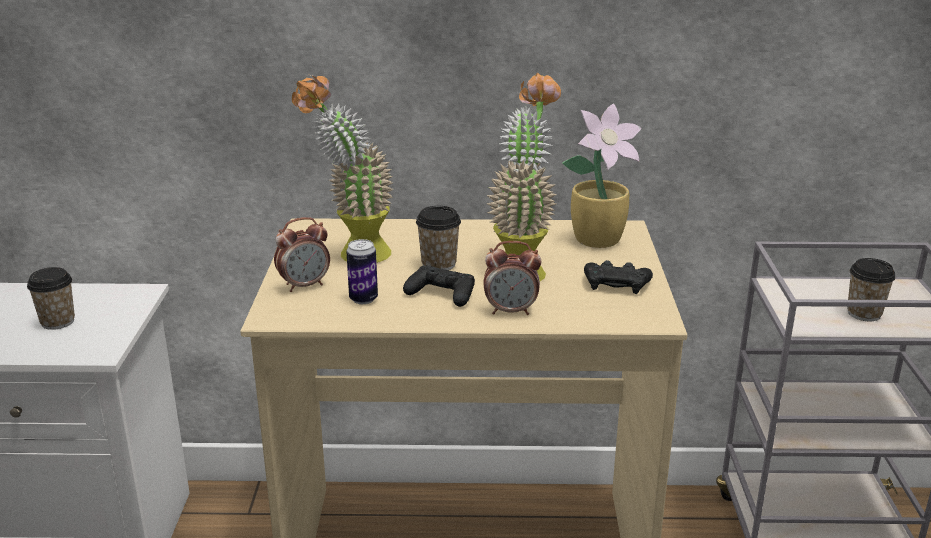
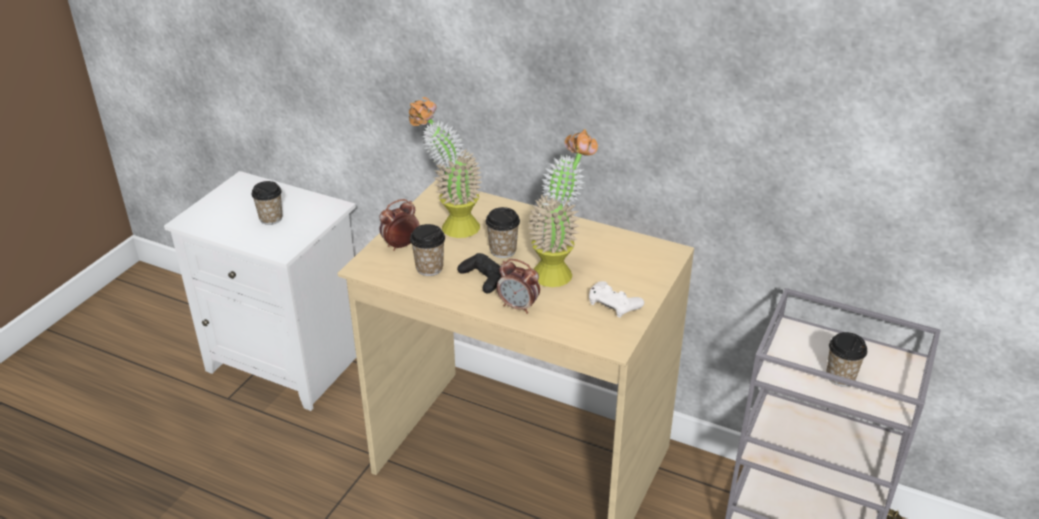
camera: 25 degrees right, 10 degrees up
alarm clock [274,217,330,292] -> alarm clock turned 150 degrees clockwise [379,199,420,251]
can [346,239,378,304] -> cup [410,224,445,276]
potted plant [562,103,642,248] -> none
black game controller [584,260,653,294] -> white game controller [589,281,644,318]

